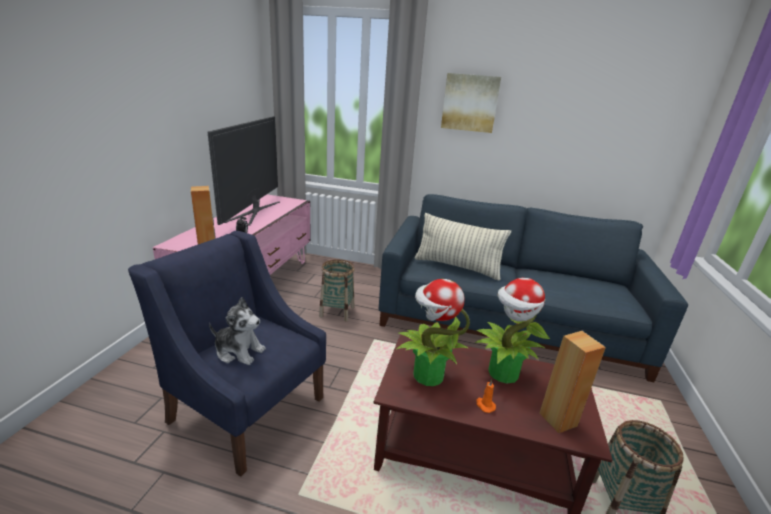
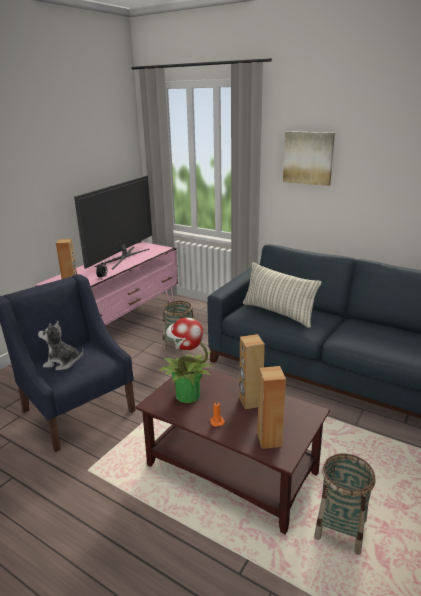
camera: 20 degrees right, 0 degrees up
plush toy [209,297,266,365] -> plush toy turned 150 degrees clockwise [38,321,84,371]
potted plant [475,278,550,384] -> brown speaker [239,334,265,410]

